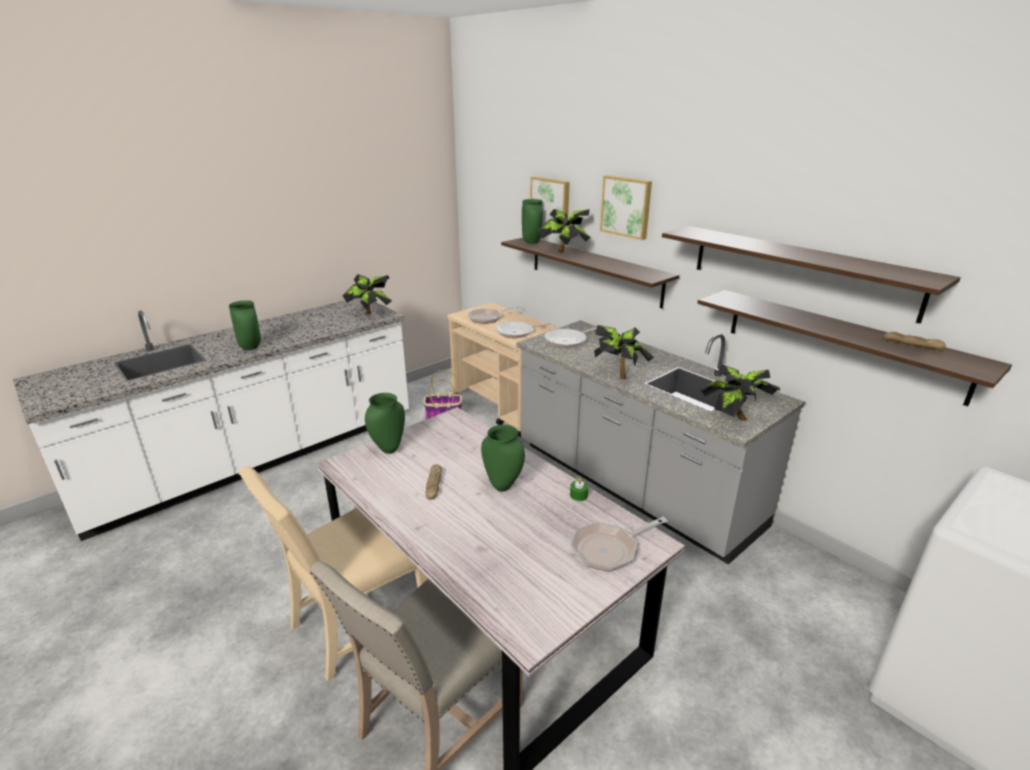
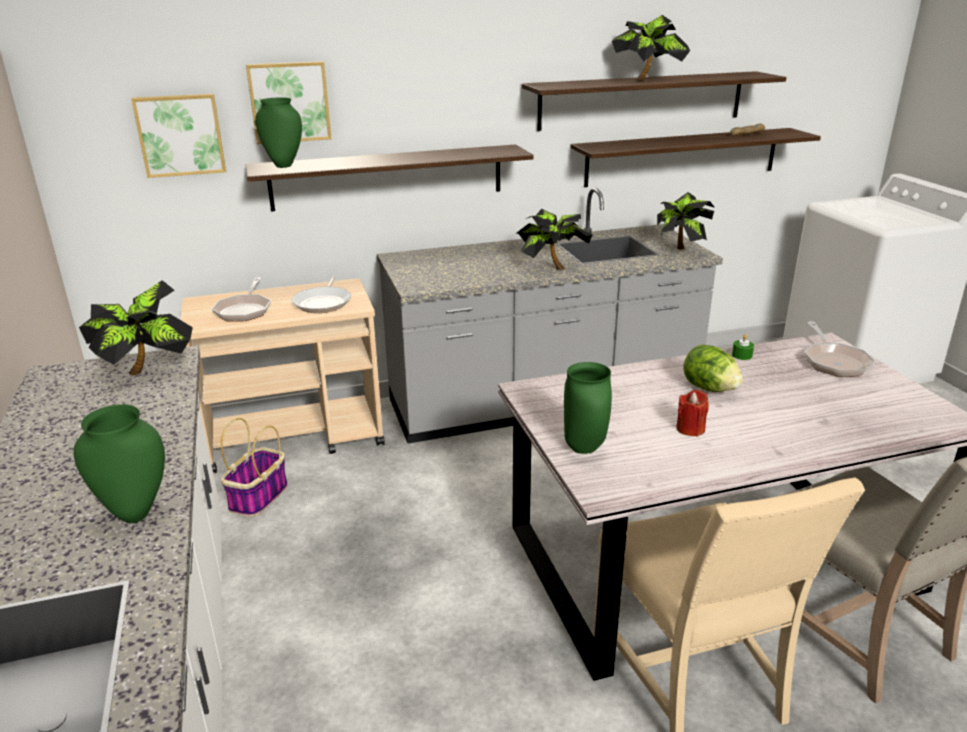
camera: 65 degrees left, 0 degrees up
bread [425,464,442,500] -> red candle [676,390,709,437]
green vase [481,425,525,492] -> lettuce [683,345,743,392]
potted plant [538,209,591,253] -> potted plant moved to [612,15,690,81]
frying pan [544,327,597,348] -> none
picture [600,175,652,240] -> picture moved to [131,94,226,178]

